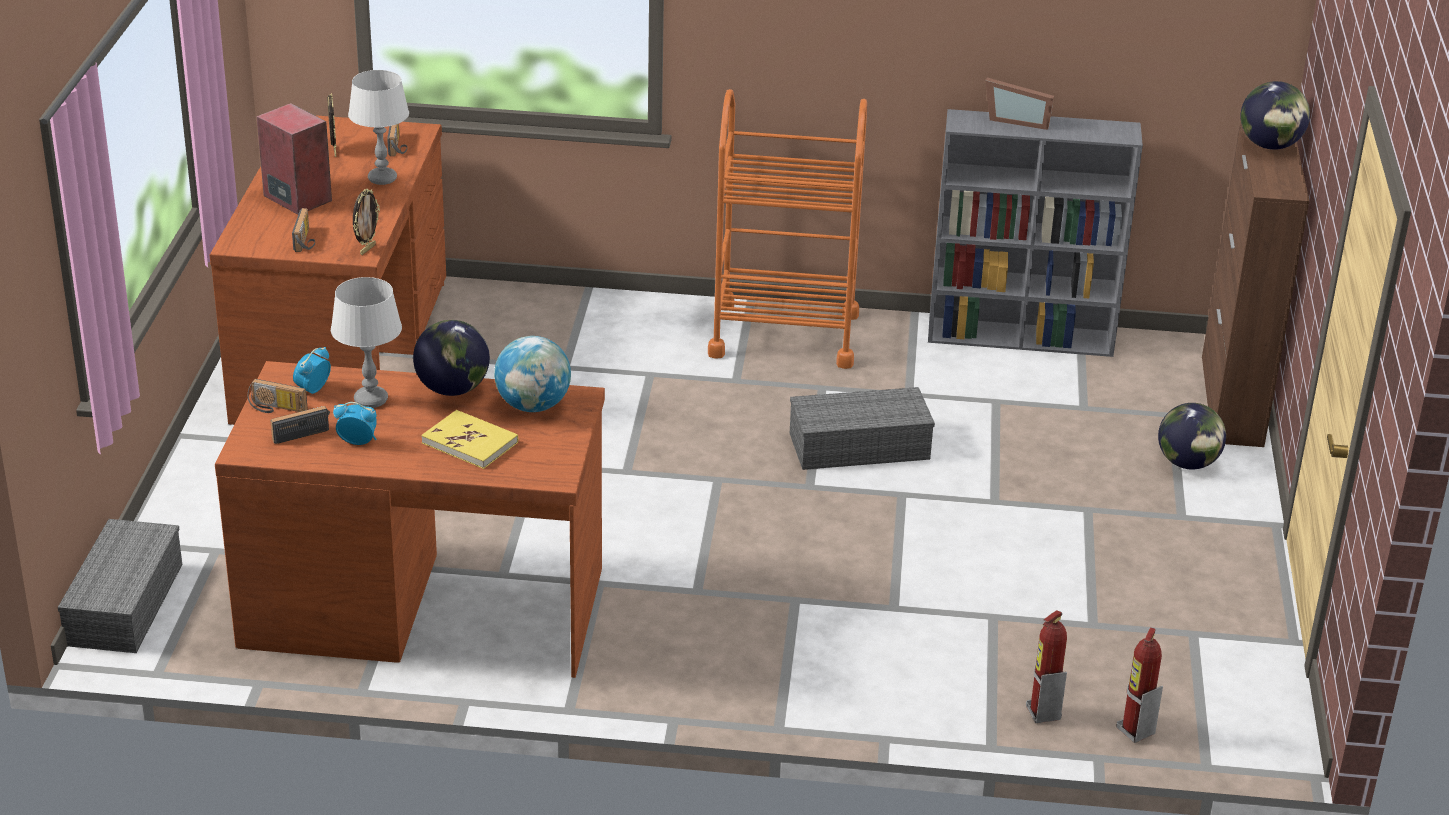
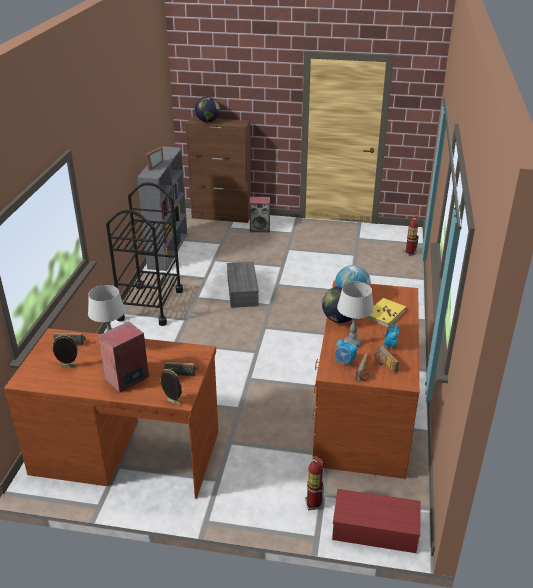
camera: 85 degrees left, 0 degrees up
grey storage box [58,519,182,653] -> red storage box [332,489,421,553]
picture frame [353,189,380,255] -> picture frame moved to [160,368,184,405]
orange cart [708,89,867,369] -> black cart [106,182,183,326]
fire extinguisher [1026,610,1067,723] -> fire extinguisher moved to [305,456,324,510]
globe [1158,403,1226,469] -> speaker [249,197,270,232]

